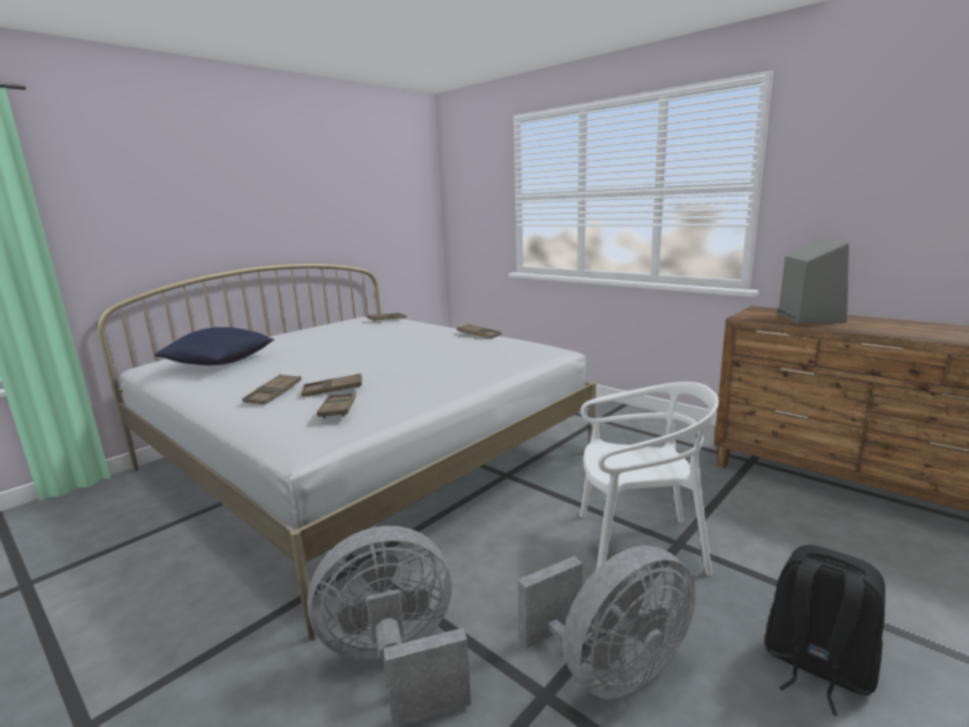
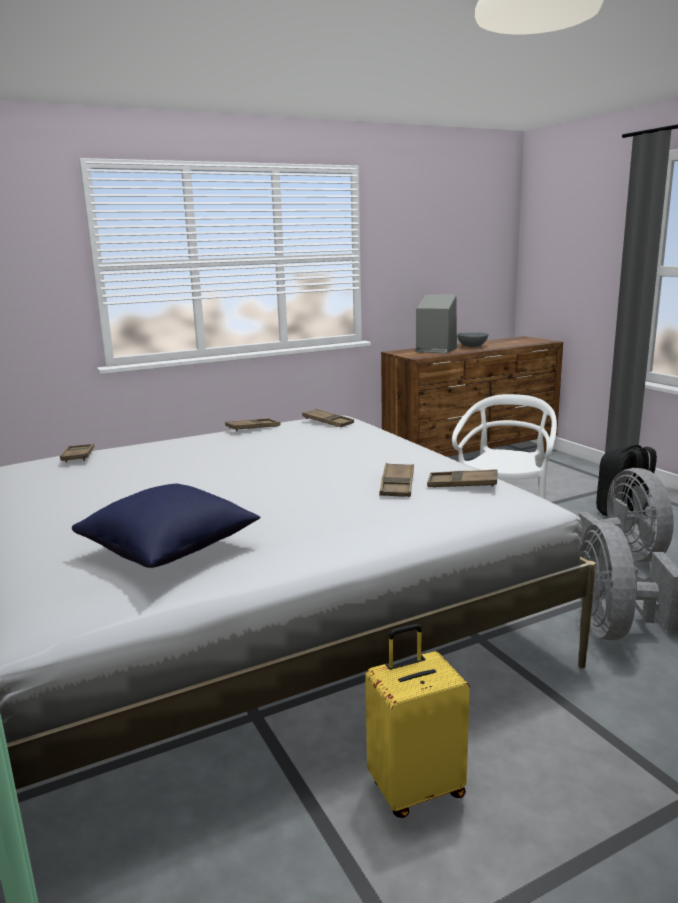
camera: 70 degrees left, 0 degrees up
brown tray [242,374,301,405] -> brown tray moved to [302,409,354,427]
none -> yellow suitcase [365,624,470,818]
none -> grey bowl [457,332,488,347]

